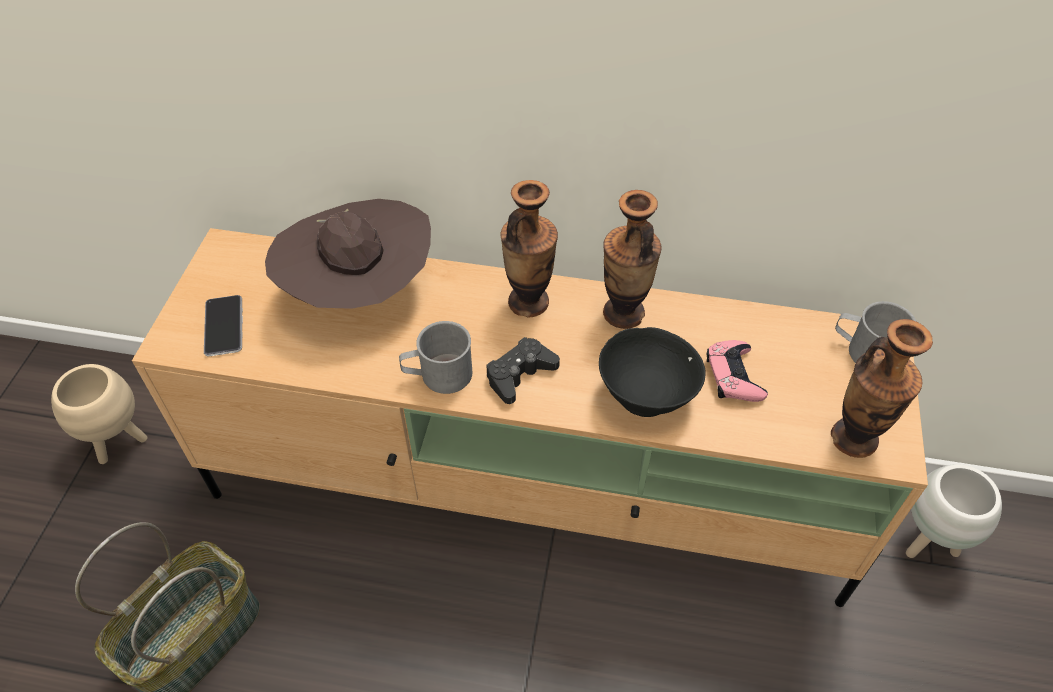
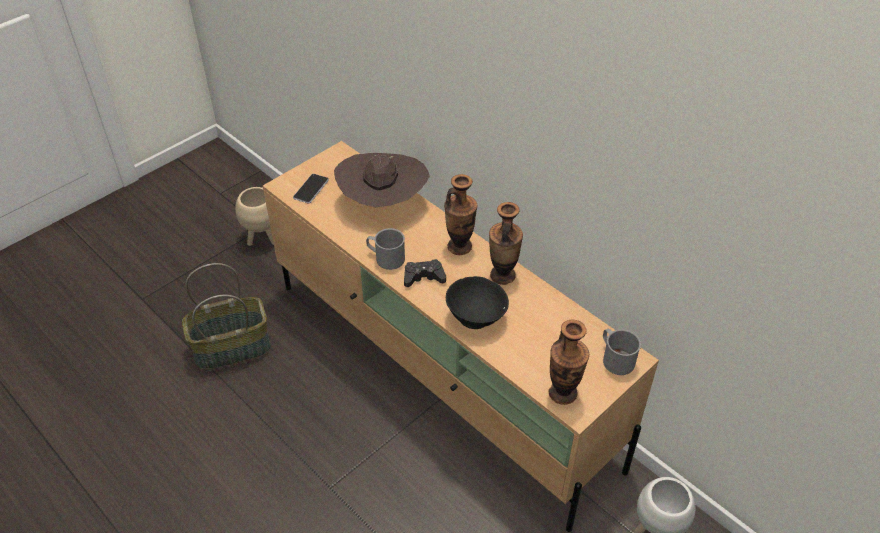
camera: 35 degrees right, 5 degrees down
pink game controller [707,340,768,402] -> none

